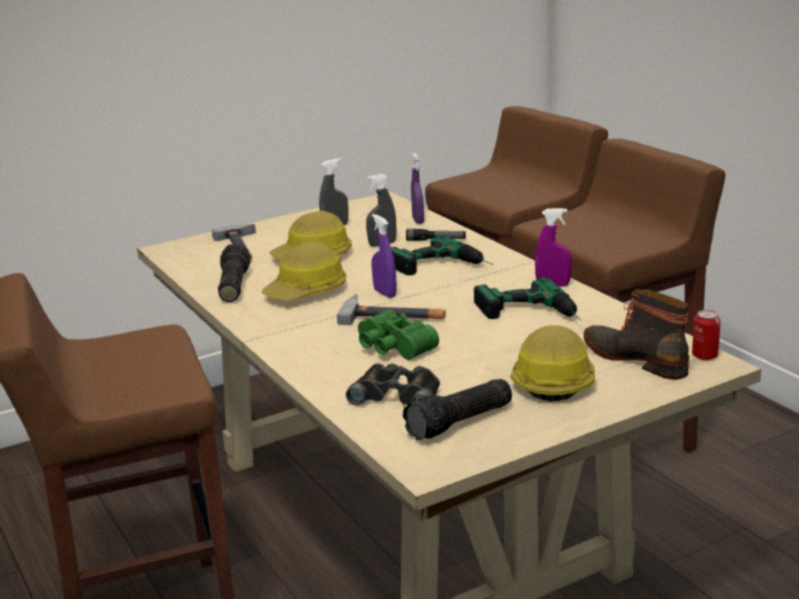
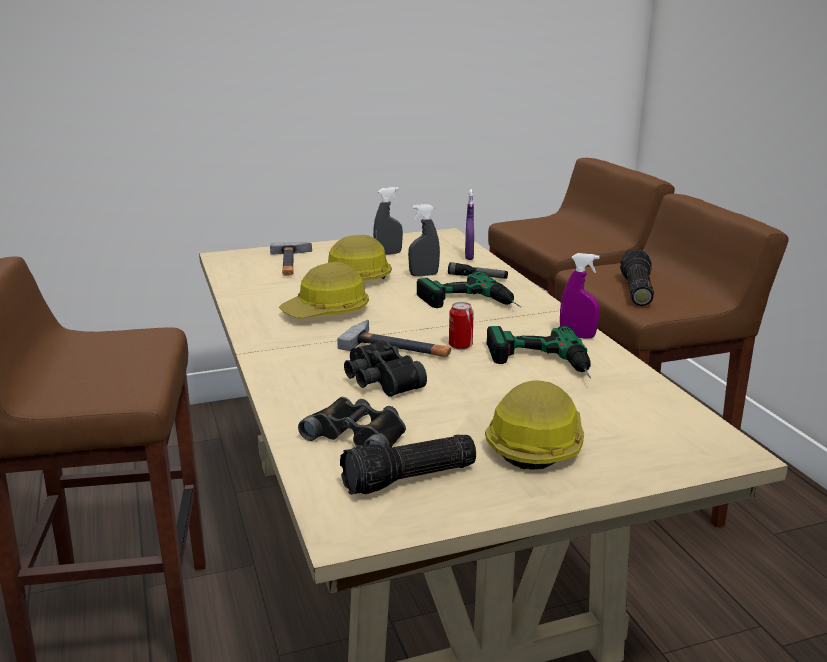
camera: 10 degrees right, 0 degrees up
flashlight [218,243,251,302] -> flashlight moved to [620,249,654,306]
green binoculars [358,310,439,360] -> black binoculars [344,340,427,397]
purple spray bottle [371,214,397,298] -> none
boot [584,289,689,380] -> none
can [692,310,720,360] -> can moved to [449,302,473,350]

